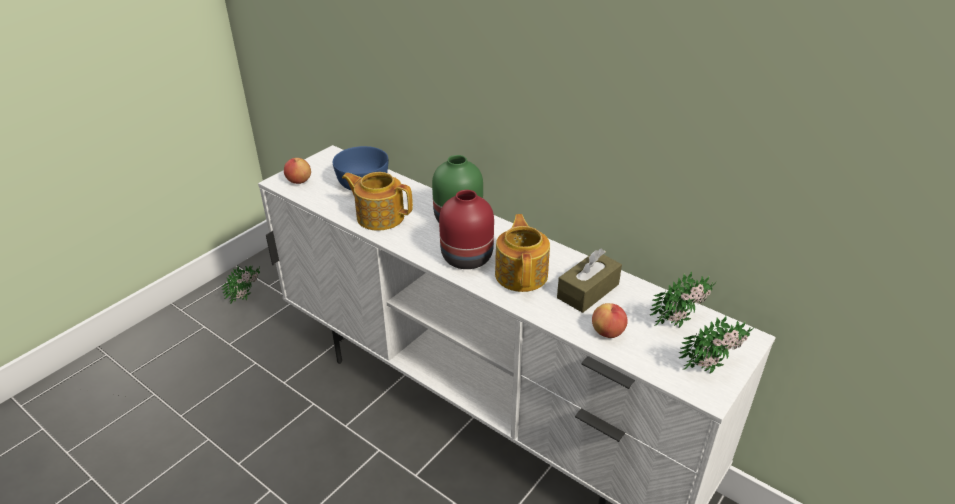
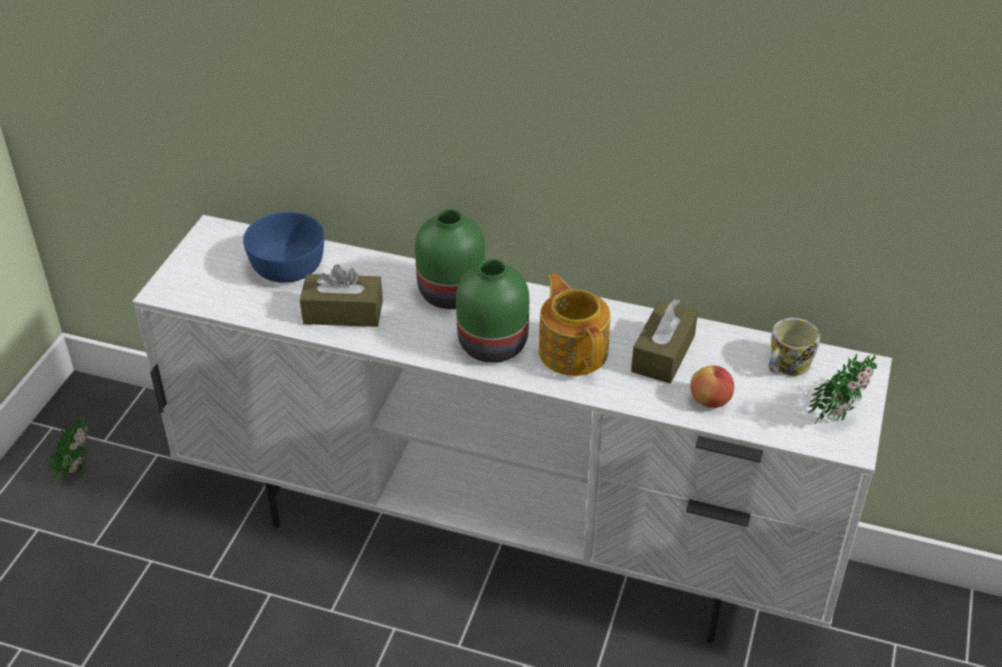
camera: 20 degrees left, 5 degrees up
apple [284,158,311,184] -> none
teapot [342,172,413,231] -> brown tissue box [300,264,383,327]
red vase [439,190,494,269] -> green vase [456,259,529,363]
potted plant [650,271,716,328] -> mug [768,318,820,376]

